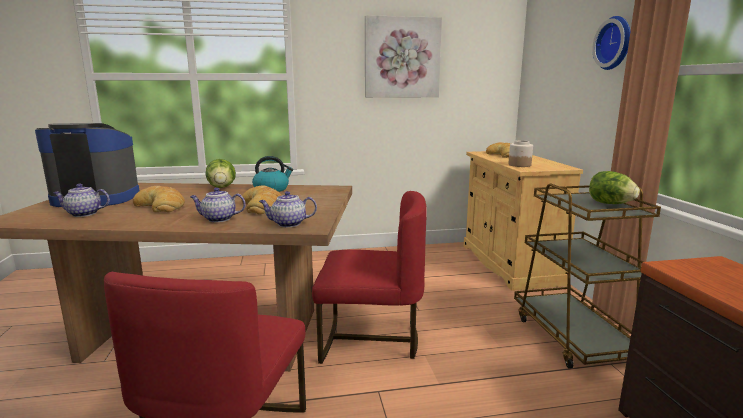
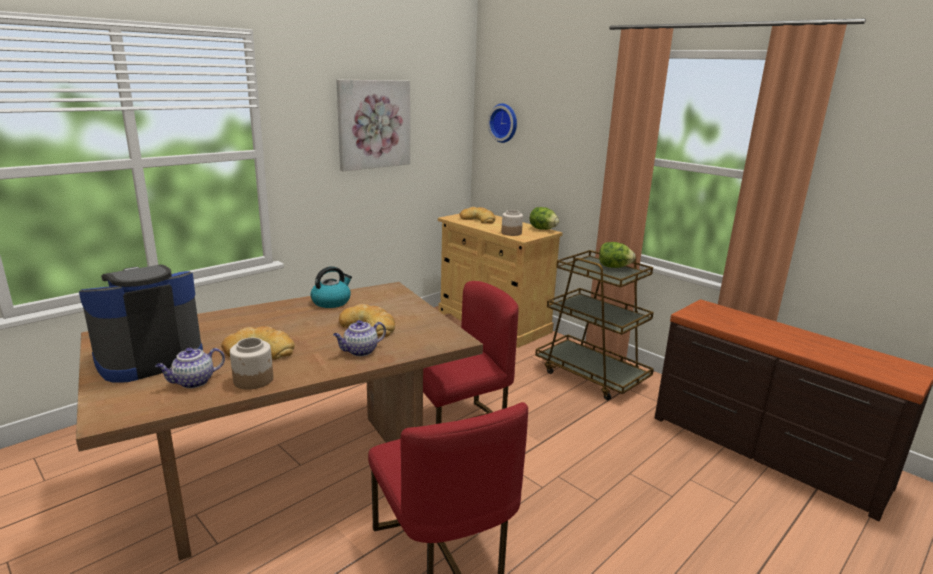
camera: 35 degrees left, 5 degrees up
lettuce [206,159,236,188] -> lettuce moved to [530,207,559,230]
teapot [259,191,317,227] -> none
wall clock [592,16,631,70] -> wall clock moved to [488,104,517,143]
none -> jar [230,338,273,390]

